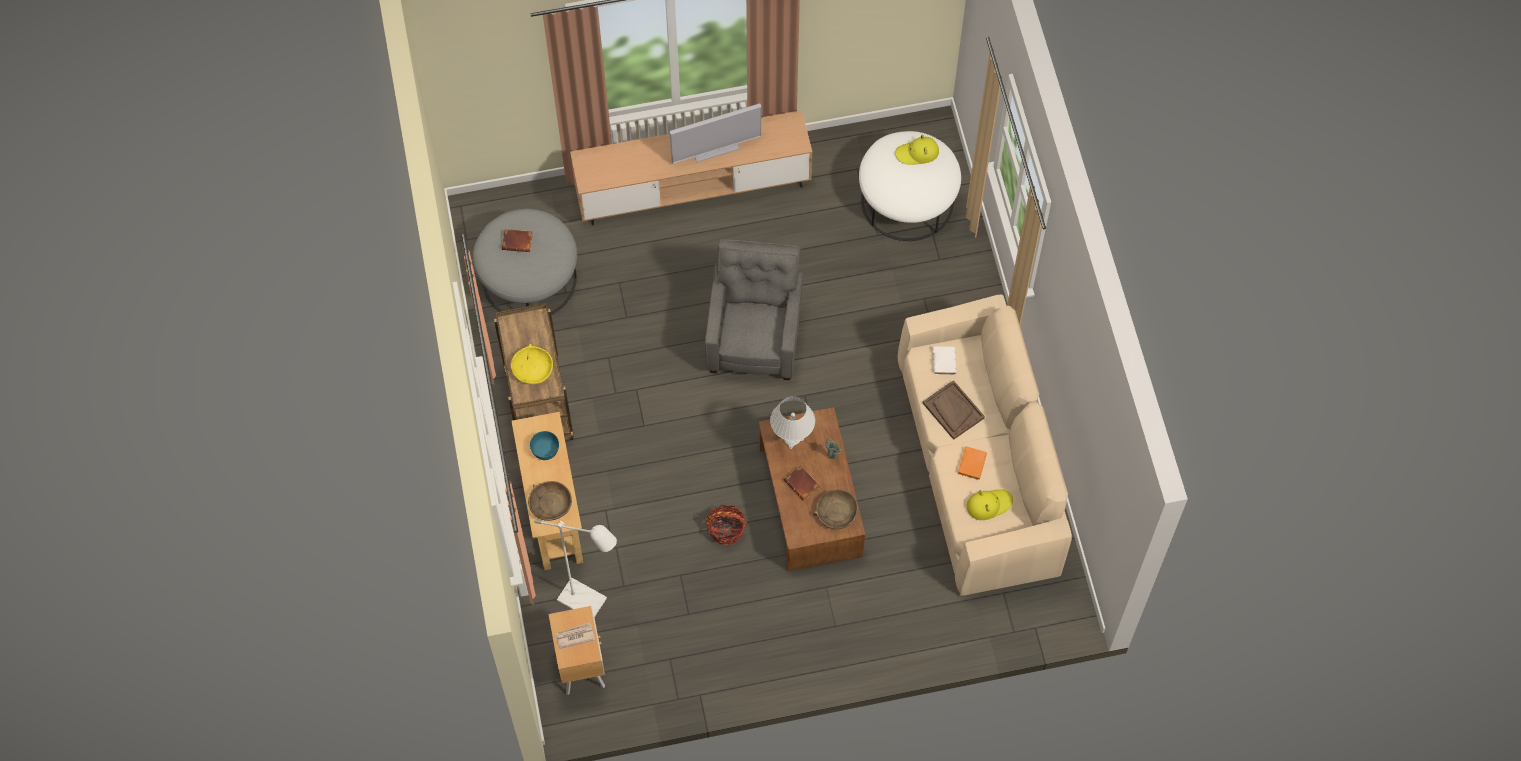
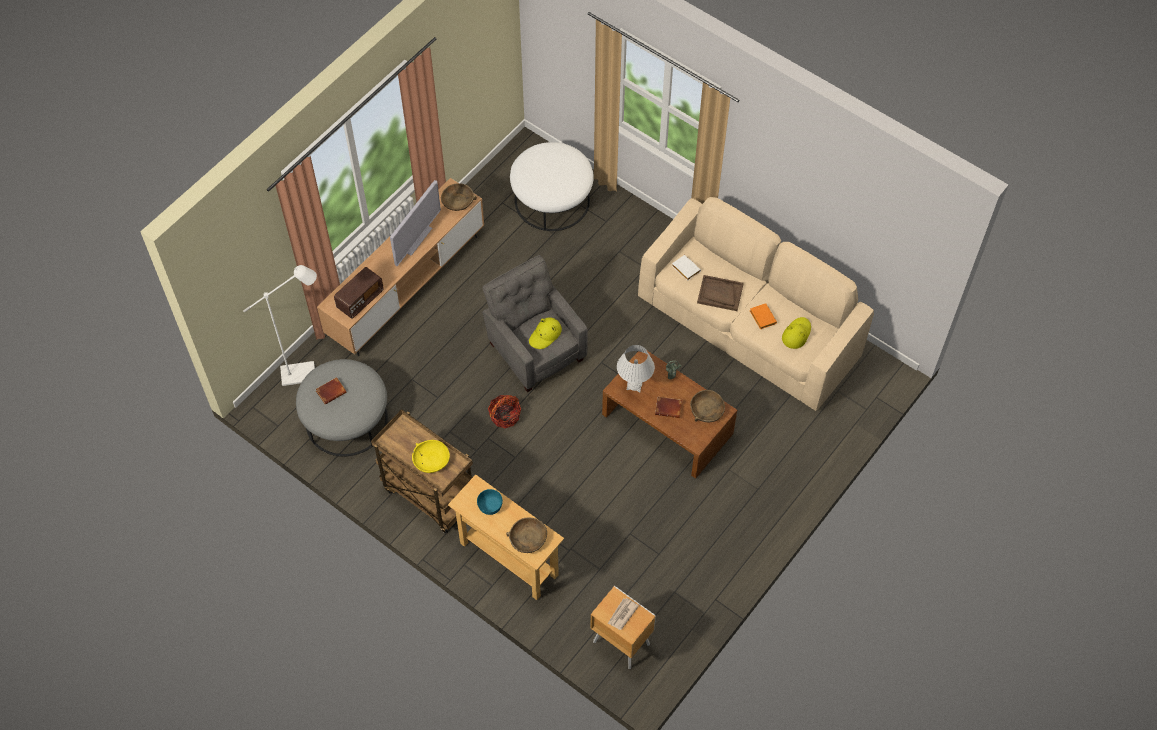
camera: 40 degrees left, 5 degrees down
white floor lamp [534,520,617,618] -> white floor lamp moved to [243,265,317,386]
basket [705,505,746,546] -> basket moved to [488,395,521,428]
yellow hat [895,135,939,165] -> yellow hat moved to [529,317,562,349]
none -> radio [334,267,384,319]
none -> brown bowl [441,183,477,211]

